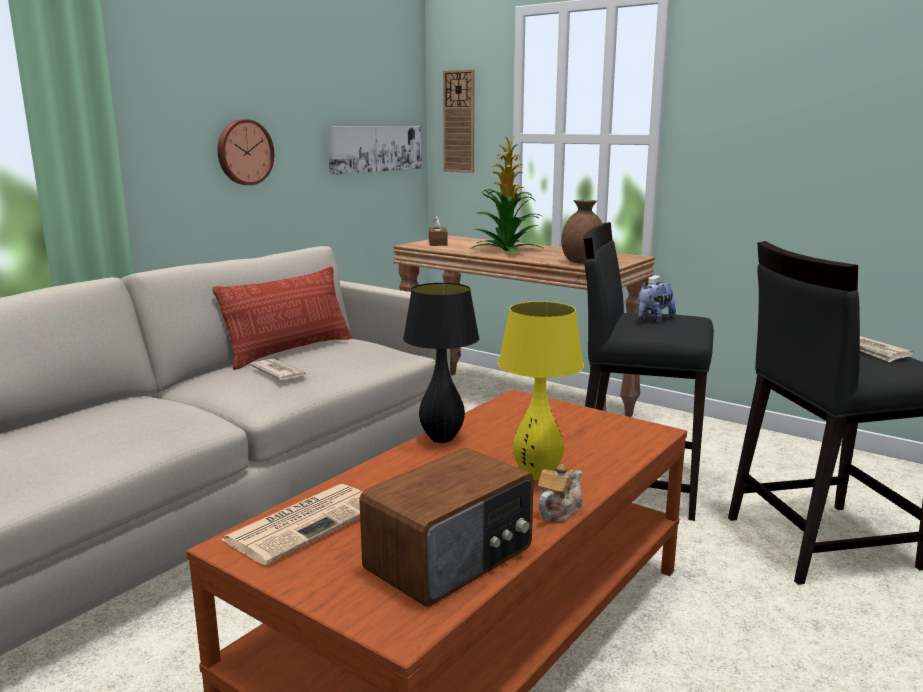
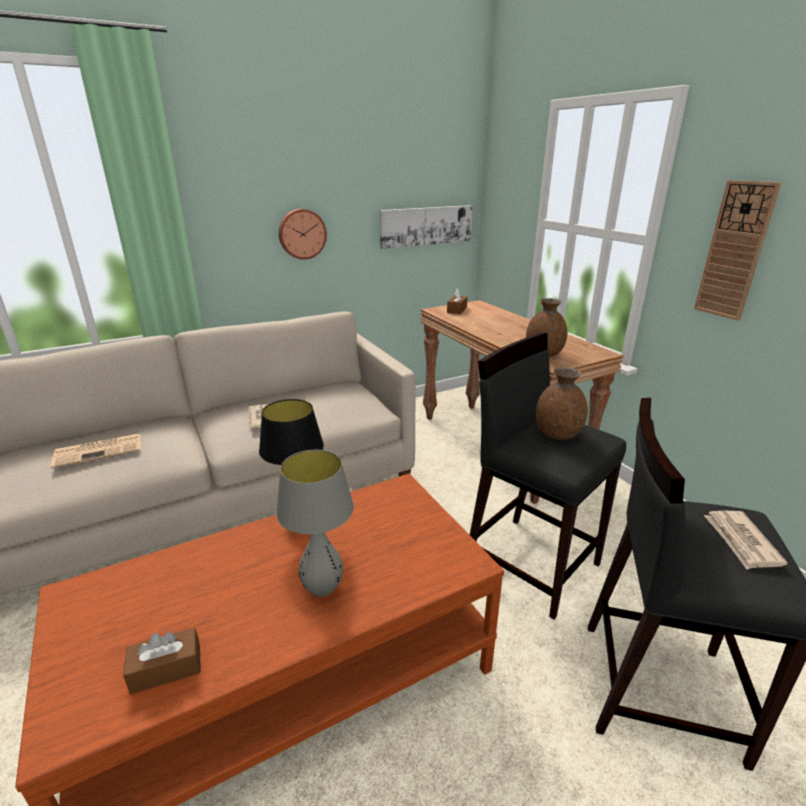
camera: 25 degrees right, 10 degrees up
pillow [213,266,352,370] -> none
newspaper [220,484,363,565] -> newspaper moved to [51,433,141,469]
radio [359,448,534,607] -> brown tissue box [123,628,201,694]
wall clock [443,69,475,173] -> wall clock moved to [694,180,781,321]
potted plant [470,135,542,254] -> none
yellow table lamp [498,301,584,481] -> grey table lamp [276,450,354,597]
teapot [538,464,582,523] -> none
plush toy [638,281,676,322] -> brown vase [536,367,588,440]

